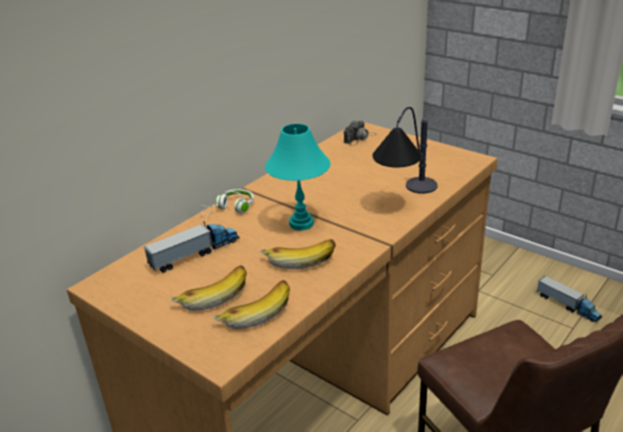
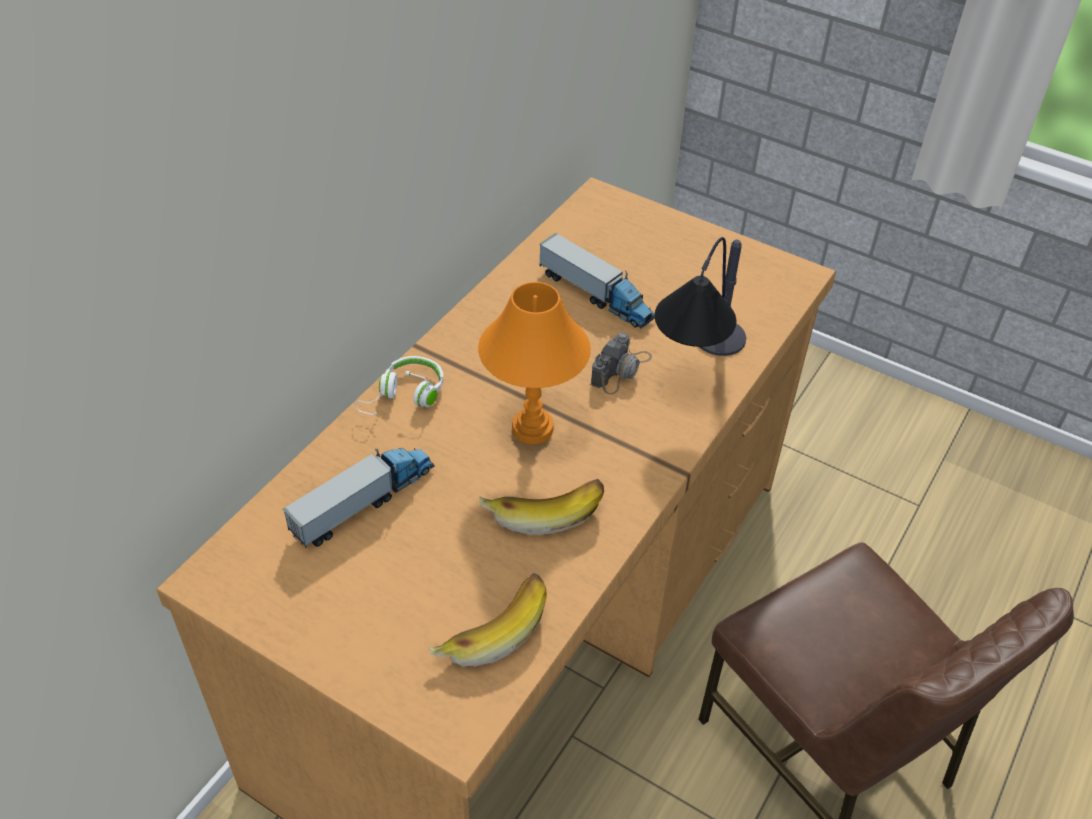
camera: 10 degrees left, 15 degrees up
banana [170,265,247,311] -> none
turquoise table lamp [265,124,330,230] -> orange table lamp [478,282,591,444]
camera [344,120,376,146] -> camera moved to [591,332,652,395]
toy truck [537,276,602,322] -> toy truck moved to [539,233,655,329]

